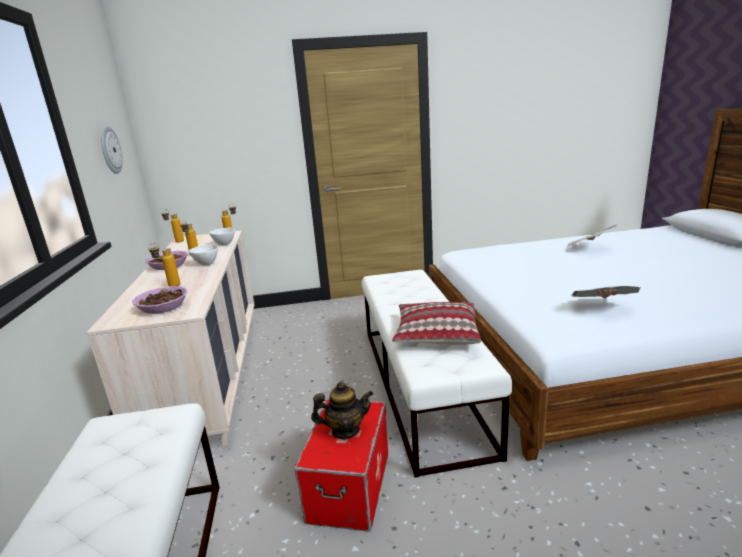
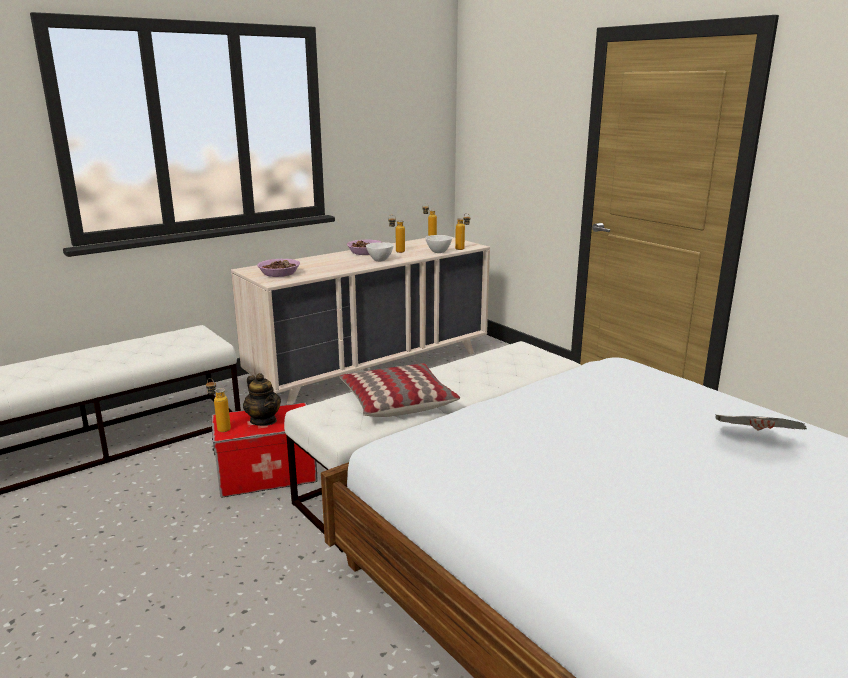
camera: 60 degrees right, 0 degrees up
wall clock [101,126,123,174] -> none
bottle [148,243,180,286] -> bottle moved to [206,378,231,432]
newspaper [571,286,640,298] -> none

